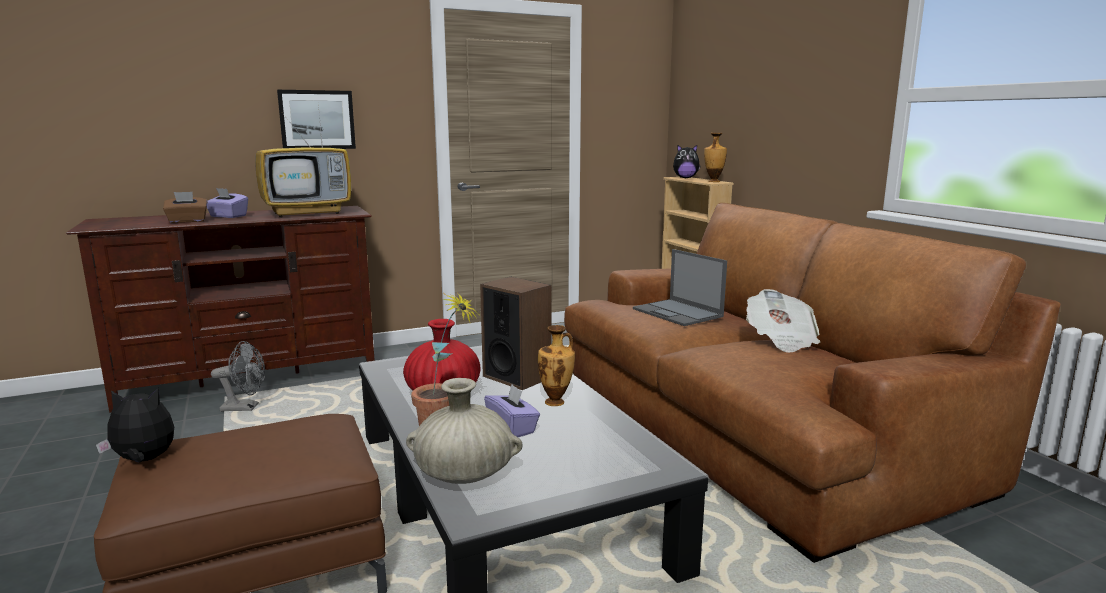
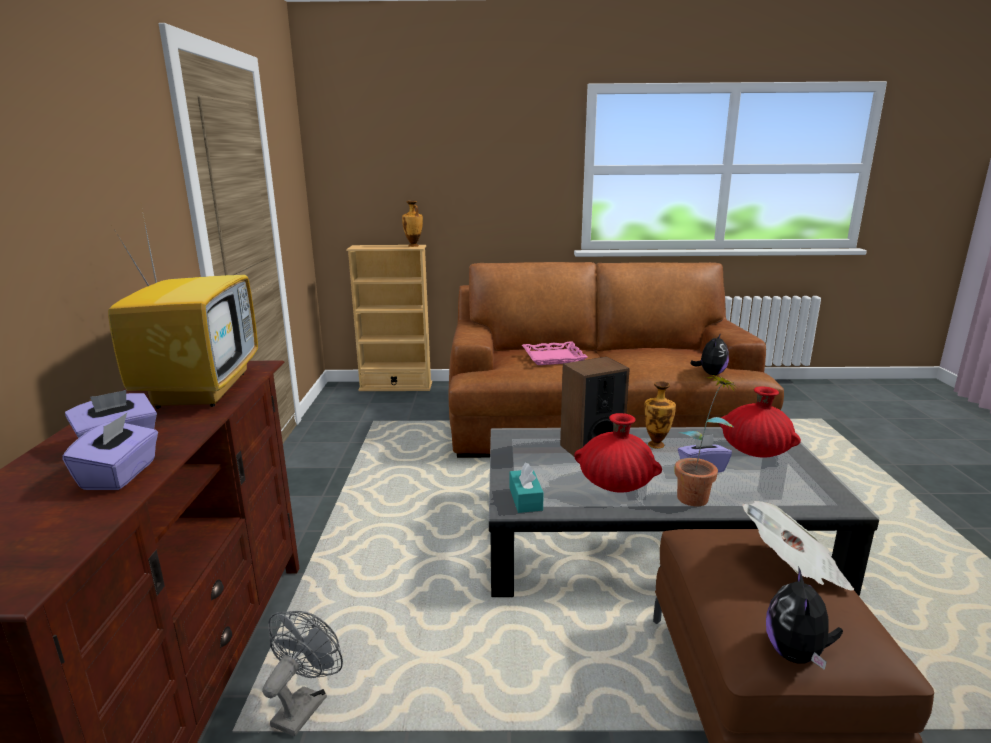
camera: 65 degrees left, 5 degrees up
brown tissue box [163,192,207,223] -> purple tissue box [62,413,158,490]
picture [277,90,356,149] -> none
beige vase [406,378,523,484] -> none
laptop [633,249,727,326] -> pink tray [522,341,588,365]
plush toy [673,145,700,178] -> plush toy moved to [690,333,729,375]
newspaper [746,289,820,352] -> newspaper moved to [742,501,854,591]
none -> turquoise tissue box [510,462,544,513]
none -> red vase [719,386,801,458]

